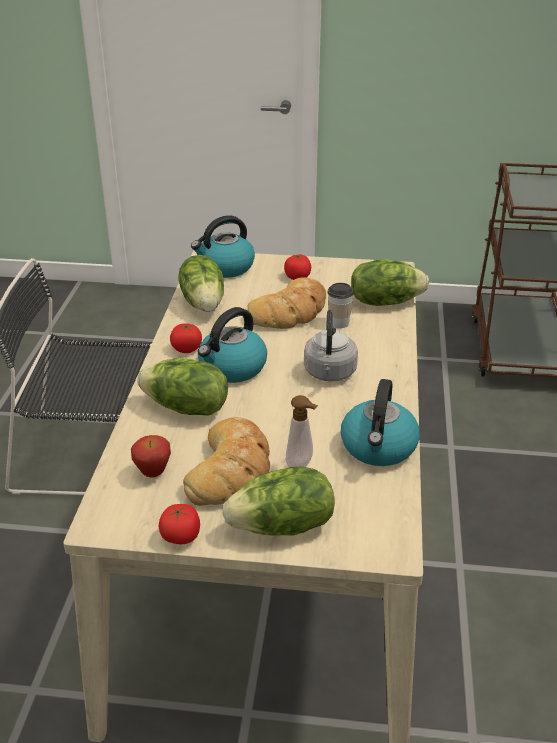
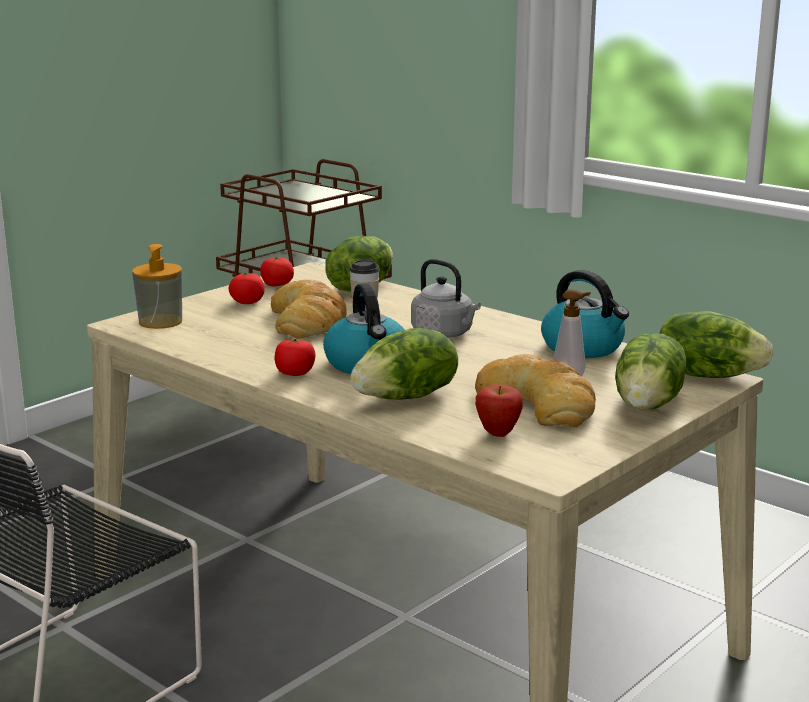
camera: 55 degrees left, 15 degrees down
tomato [159,504,200,544] -> tomato moved to [260,257,294,286]
lettuce [178,255,224,312] -> lettuce moved to [659,311,773,378]
kettle [191,215,255,278] -> soap dispenser [132,244,182,329]

